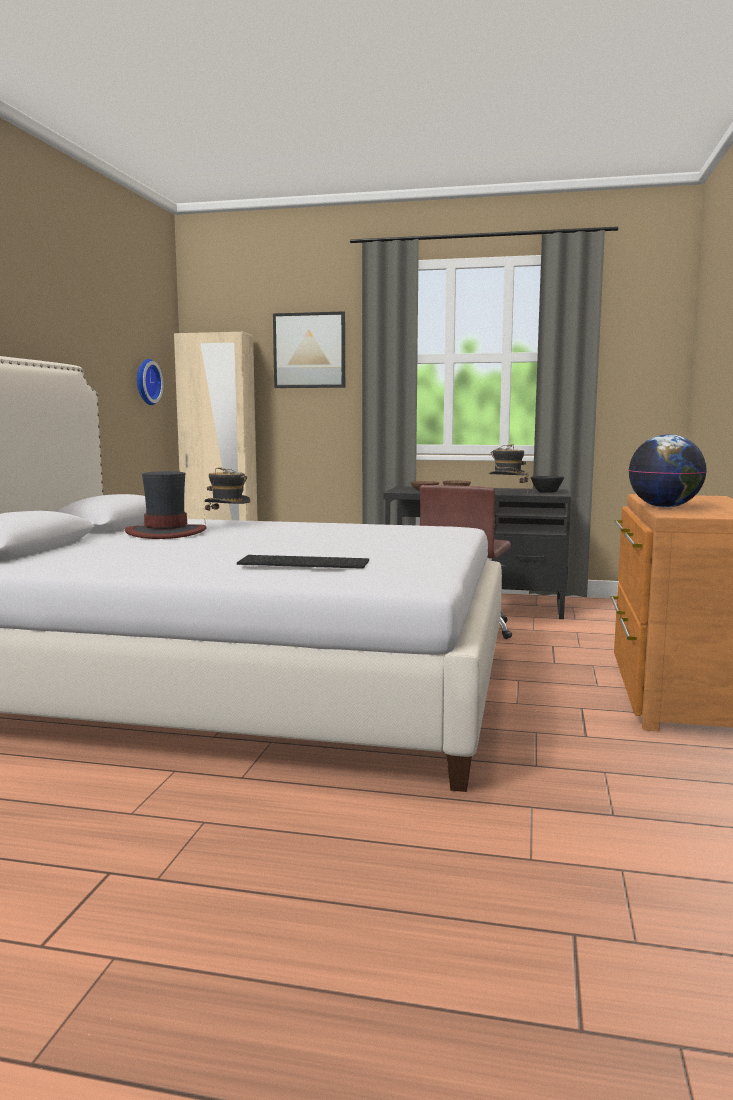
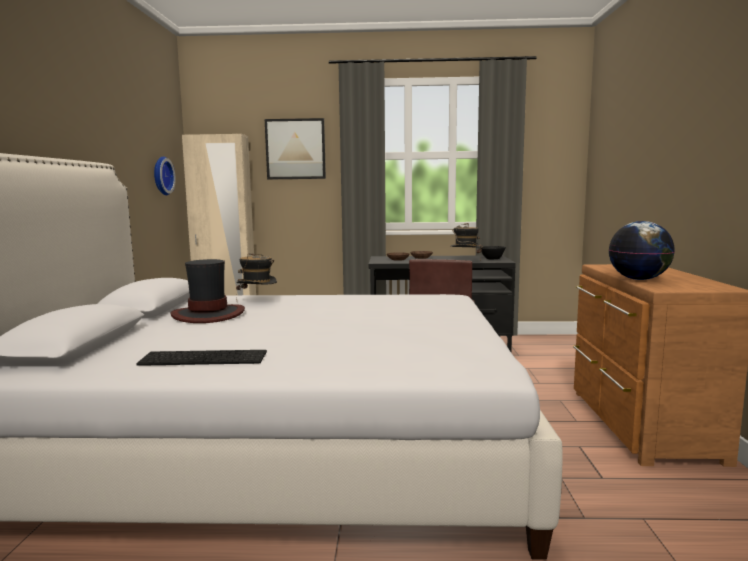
camera: 10 degrees left, 0 degrees up
keyboard [237,555,369,569] -> keyboard moved to [136,350,267,366]

